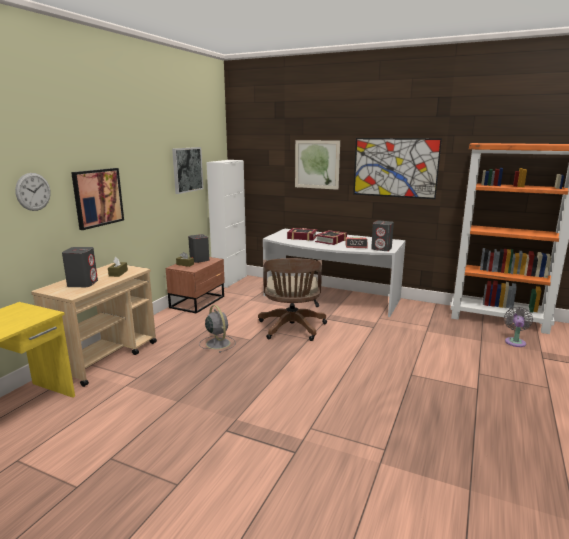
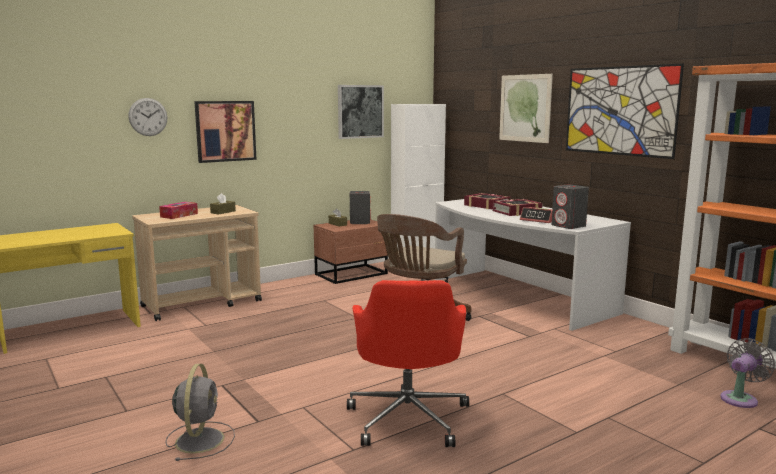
camera: 30 degrees right, 5 degrees down
grey speaker [62,247,98,287] -> tissue box [159,202,198,219]
grey fan [199,305,236,353] -> grey fan moved to [165,364,235,461]
none -> red office chair [347,280,469,447]

